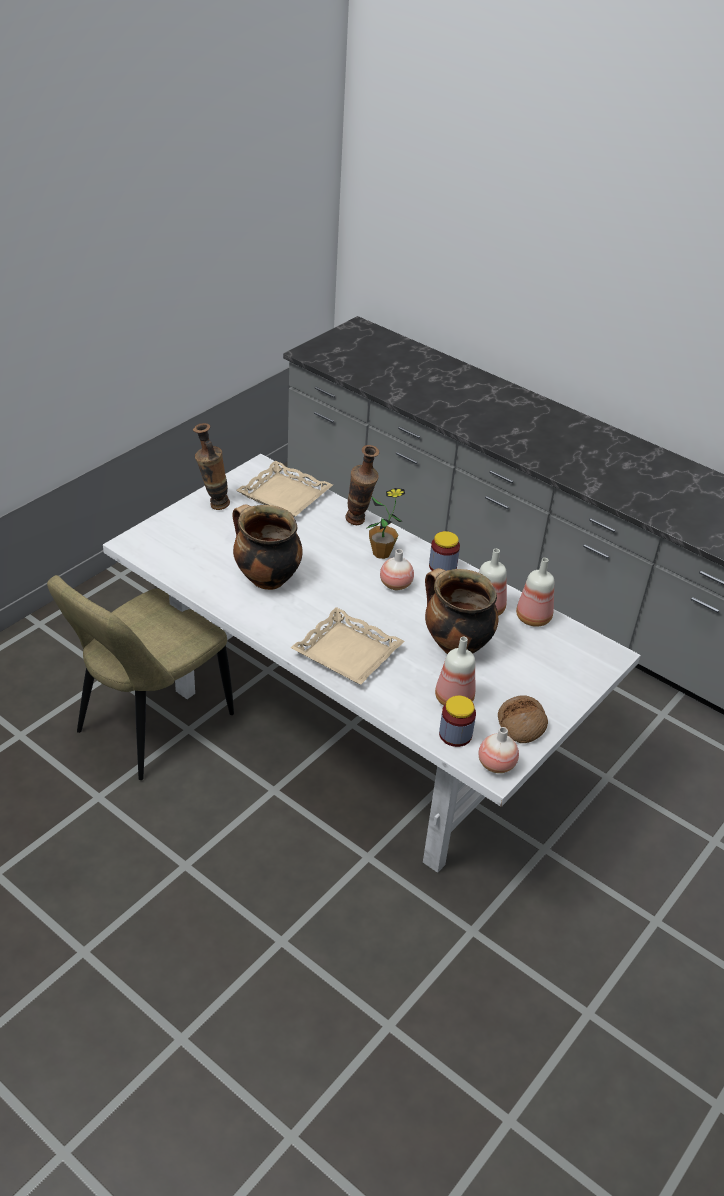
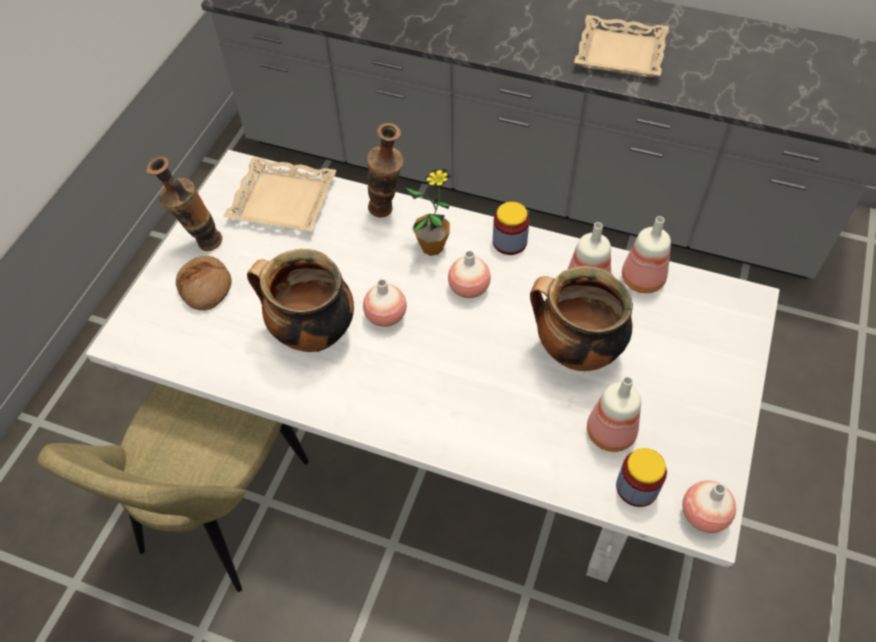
camera: 15 degrees left, 15 degrees up
beige tray [291,607,405,685] -> beige tray moved to [574,15,669,77]
bread [498,695,548,743] -> bread moved to [176,256,232,311]
none -> vase [363,279,407,327]

